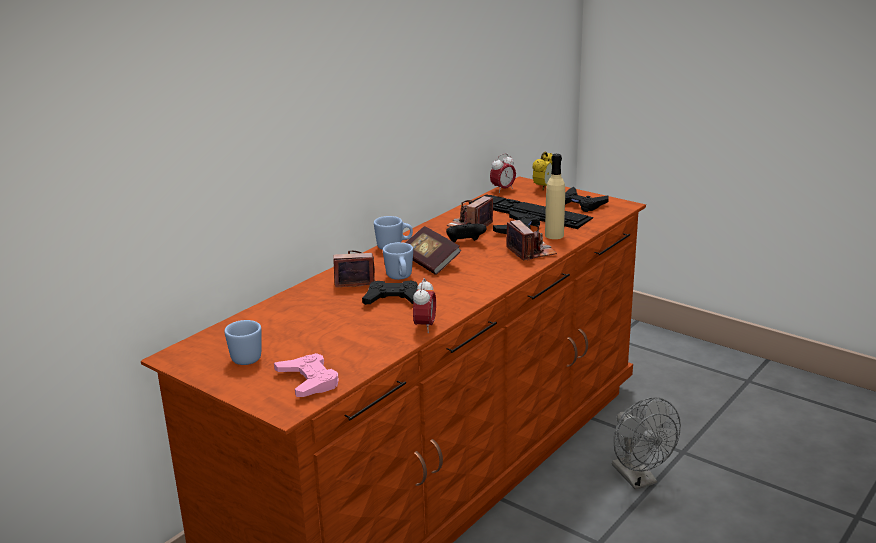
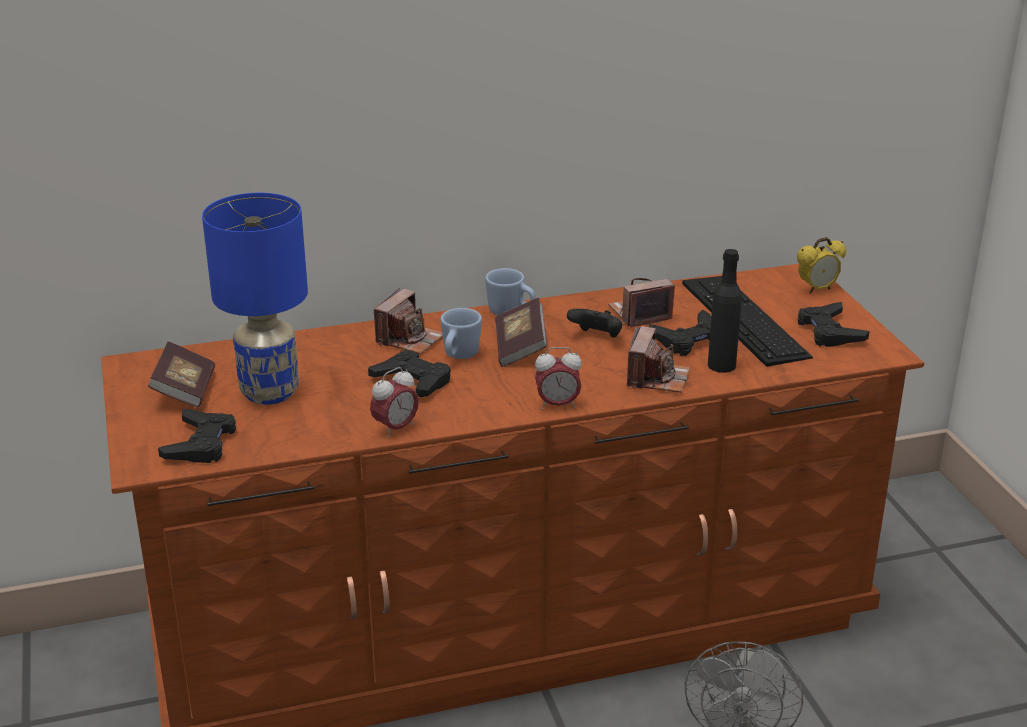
camera: 35 degrees right, 5 degrees up
blue mug [224,320,261,365] -> book [148,341,215,407]
pink game controller [274,353,339,397] -> black game controller [158,409,236,463]
camera [333,251,375,287] -> camera turned 90 degrees clockwise [374,288,443,354]
alarm clock [490,153,516,193] -> alarm clock moved to [535,347,582,410]
beige bottle [545,154,565,239] -> black bottle [708,249,742,373]
none -> blue table lamp [202,193,308,405]

